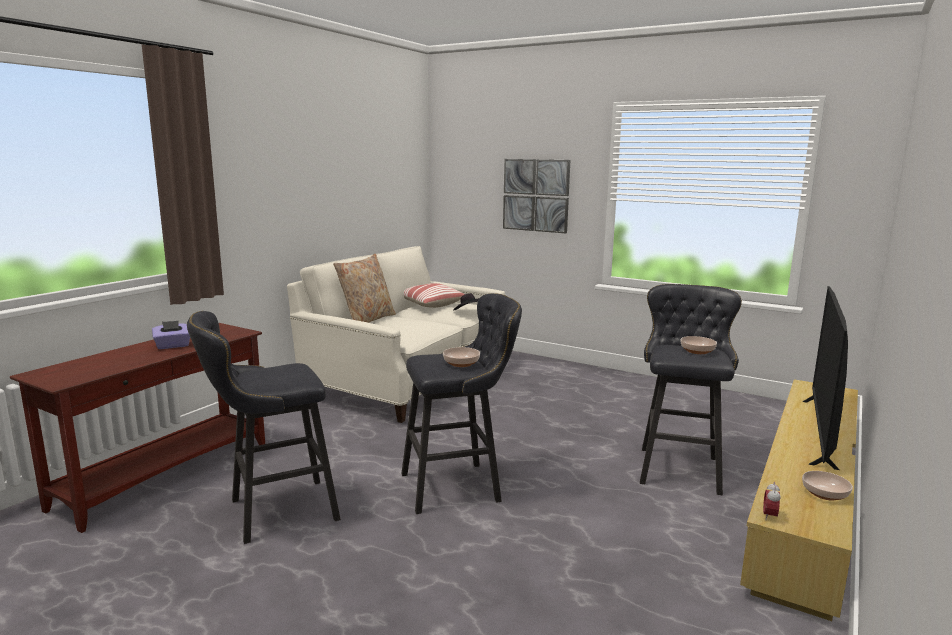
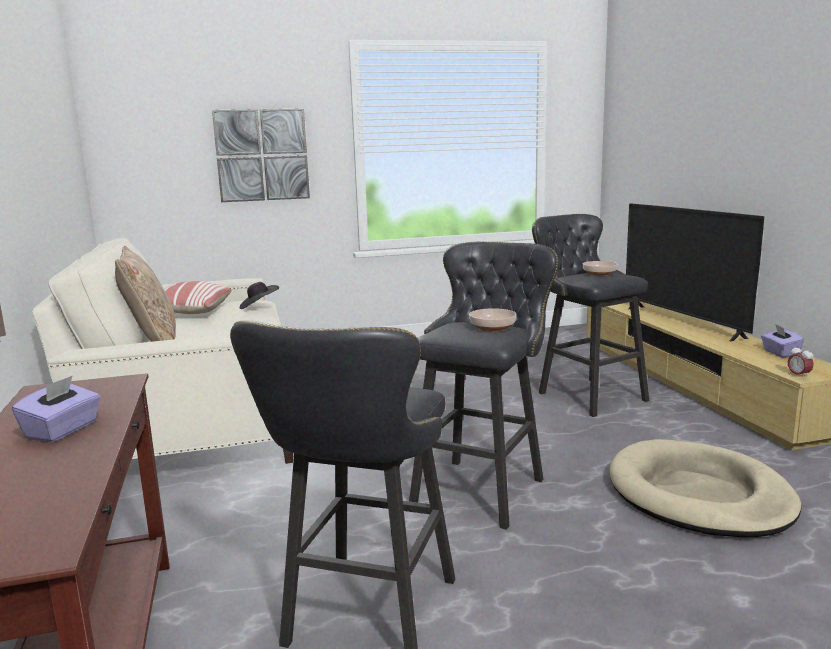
camera: 45 degrees left, 0 degrees up
bowl [802,471,853,500] -> purple tissue box [761,324,804,357]
none -> beige dog bed [610,439,802,538]

